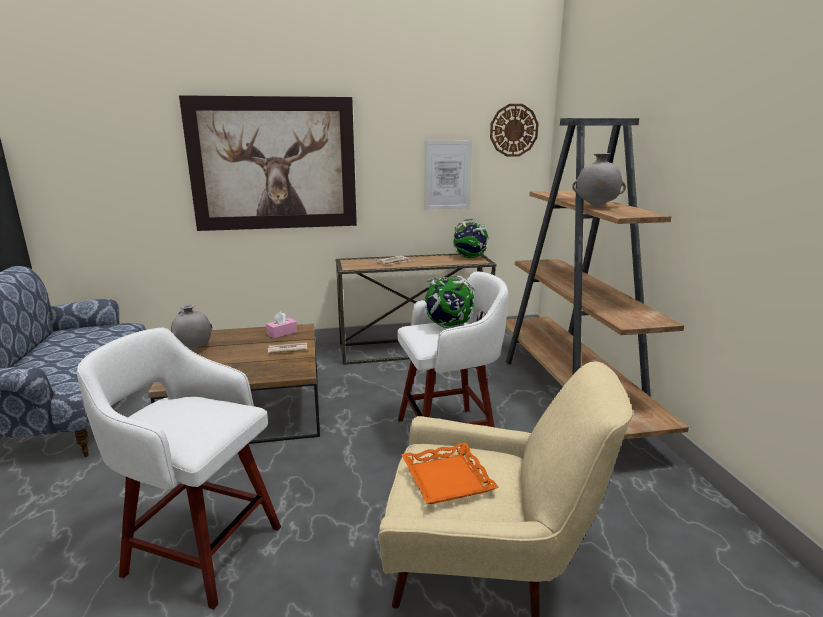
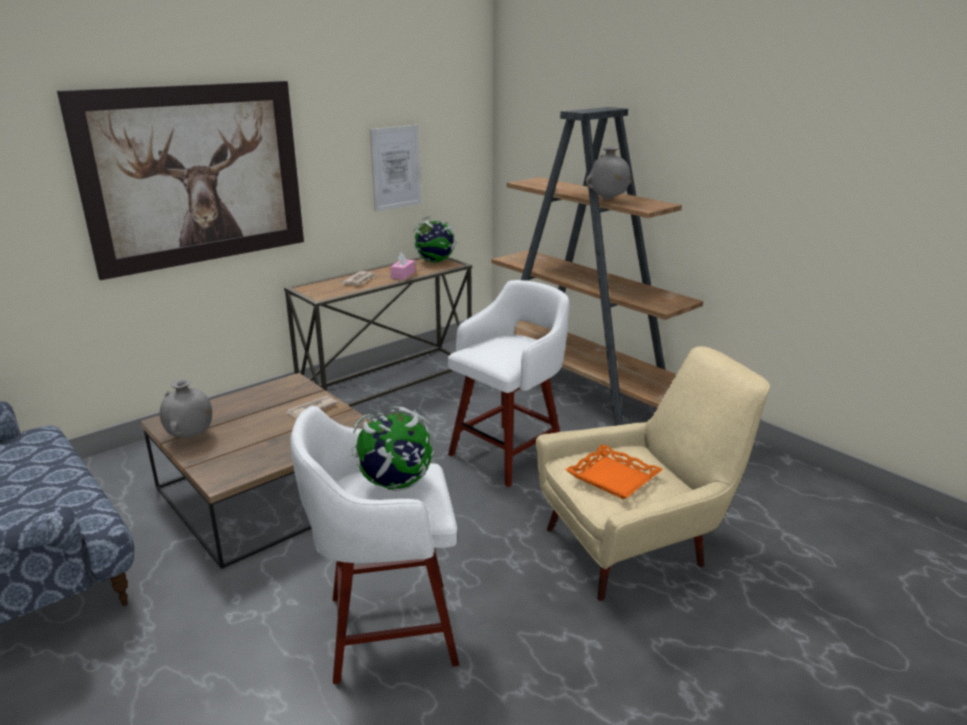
camera: 30 degrees left, 5 degrees up
pink tissue box [266,312,297,338] -> pink tissue box moved to [390,252,415,280]
globe [423,275,476,329] -> globe moved to [351,406,434,491]
wall clock [490,104,539,157] -> none

